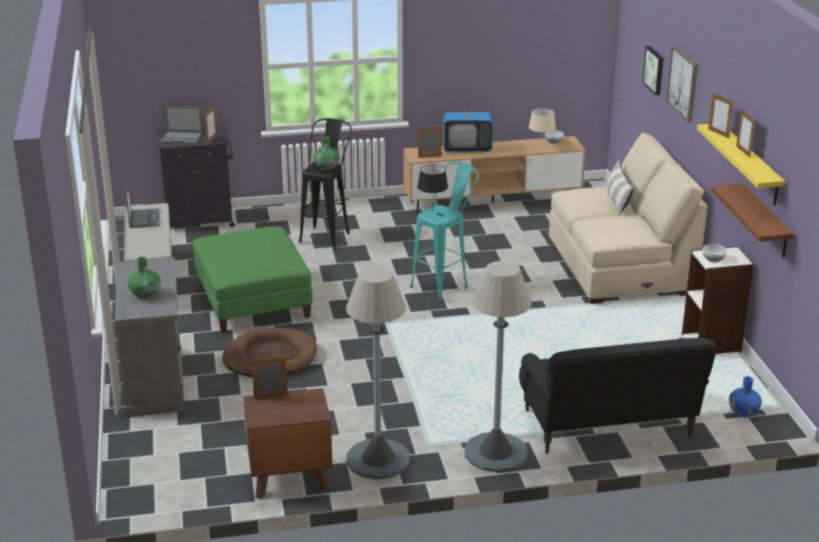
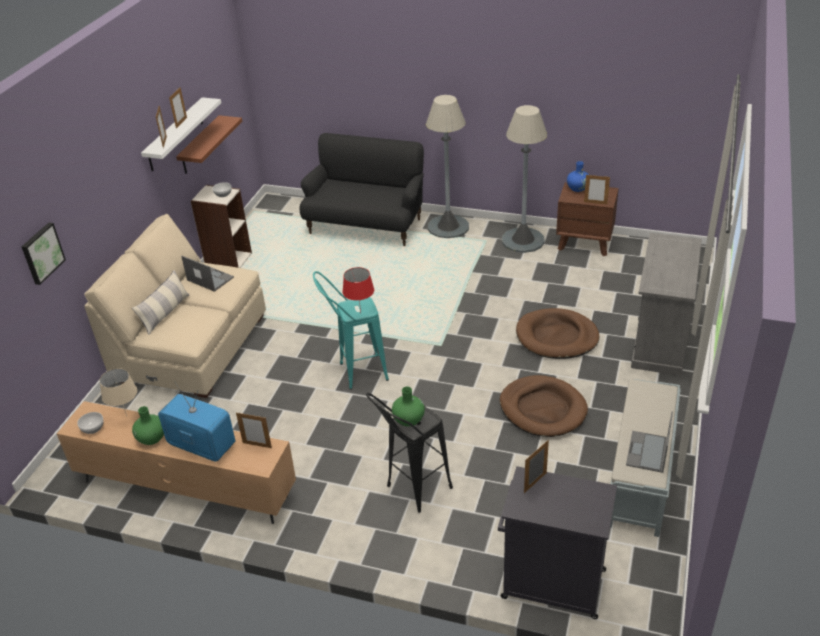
camera: 150 degrees left, 10 degrees up
green vase [128,257,161,299] -> green vase moved to [132,406,164,445]
laptop [160,106,203,144] -> laptop moved to [181,256,234,292]
green ottoman [193,226,313,333] -> brown dog bed [500,375,588,437]
black table lamp [417,164,448,212] -> red table lamp [343,267,374,313]
picture [667,46,698,122] -> none
yellow shelf [697,124,785,205] -> white shelf [141,97,221,171]
blue vase [729,377,762,417] -> blue vase moved to [567,161,589,192]

